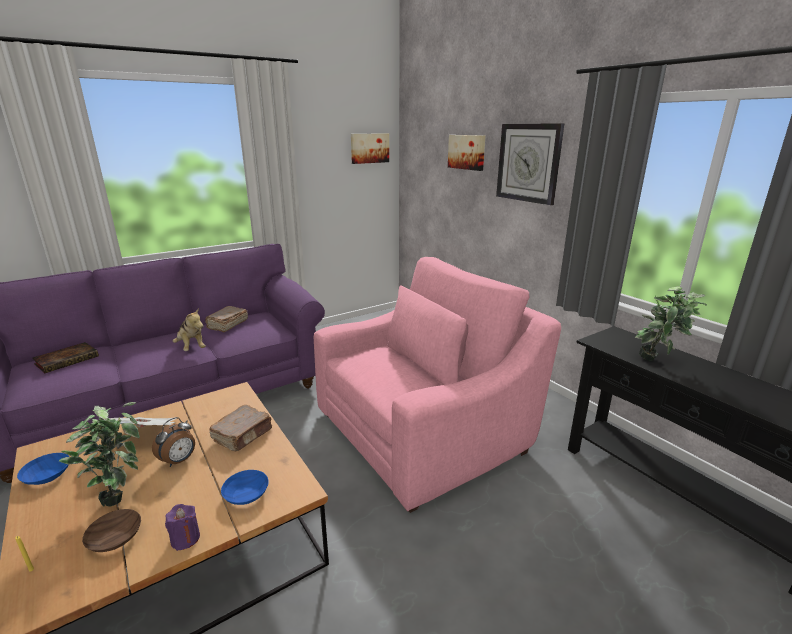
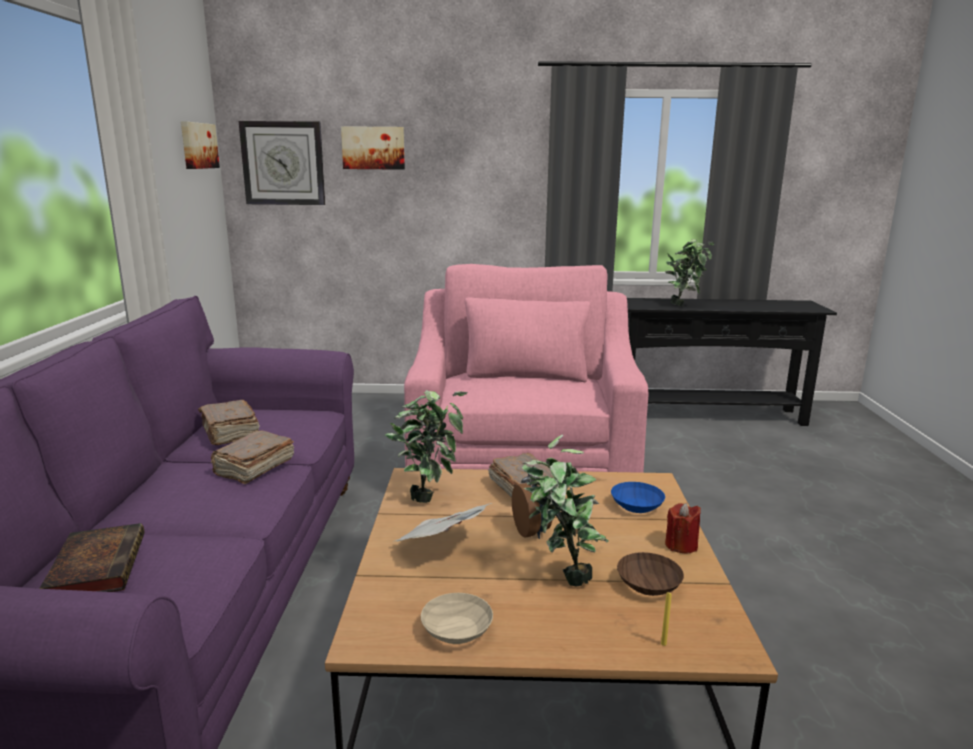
camera: 55 degrees left, 5 degrees down
blue bowl [17,453,69,485] -> beige bowl [421,593,493,644]
purple candle [165,504,200,551] -> red candle [665,503,701,553]
plush toy [173,308,206,351] -> brown book [211,431,294,484]
wall clock [496,123,564,205] -> wall clock moved to [239,121,325,205]
none -> potted plant [385,390,468,503]

